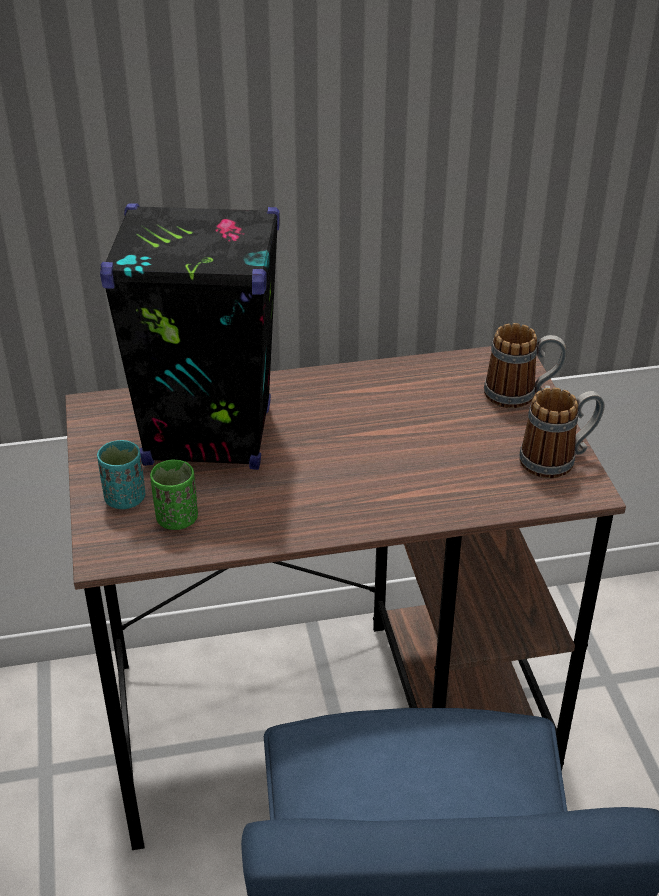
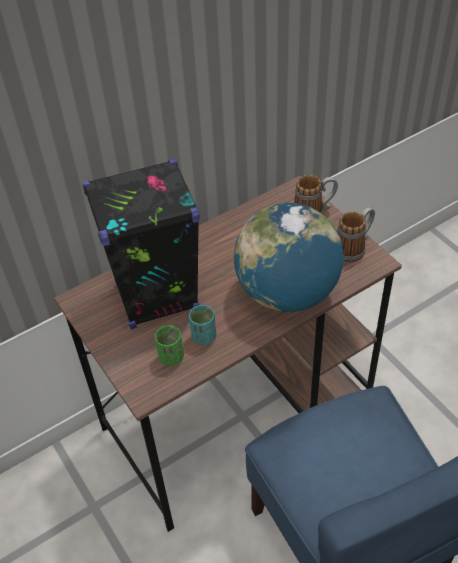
camera: 20 degrees left, 10 degrees up
turquoise cup [97,440,145,509] -> turquoise cup moved to [189,305,216,345]
none -> globe [234,203,344,312]

